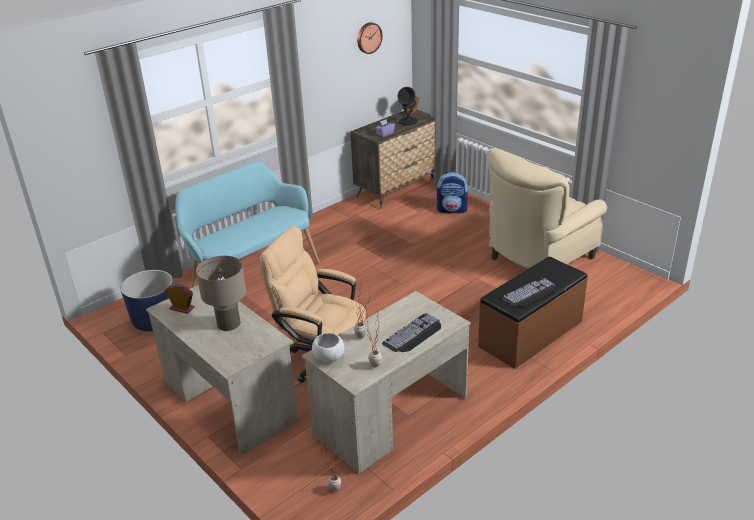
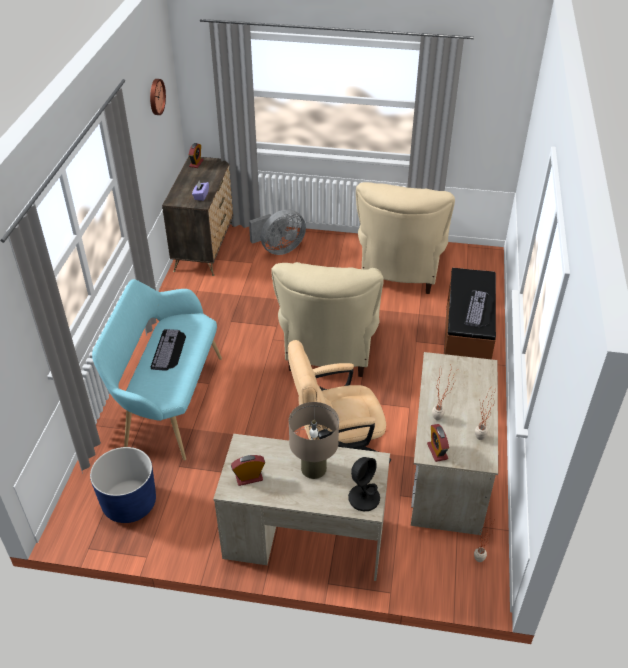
camera: 40 degrees left, 10 degrees up
white bowl [312,333,344,362] -> alarm clock [427,424,449,462]
keyboard [382,313,441,352] -> keyboard moved to [151,329,186,371]
black table lamp [398,87,418,125] -> black table lamp moved to [348,457,380,511]
backpack [437,172,469,213] -> grey fan [249,209,306,255]
none -> beige armchair [271,262,384,377]

